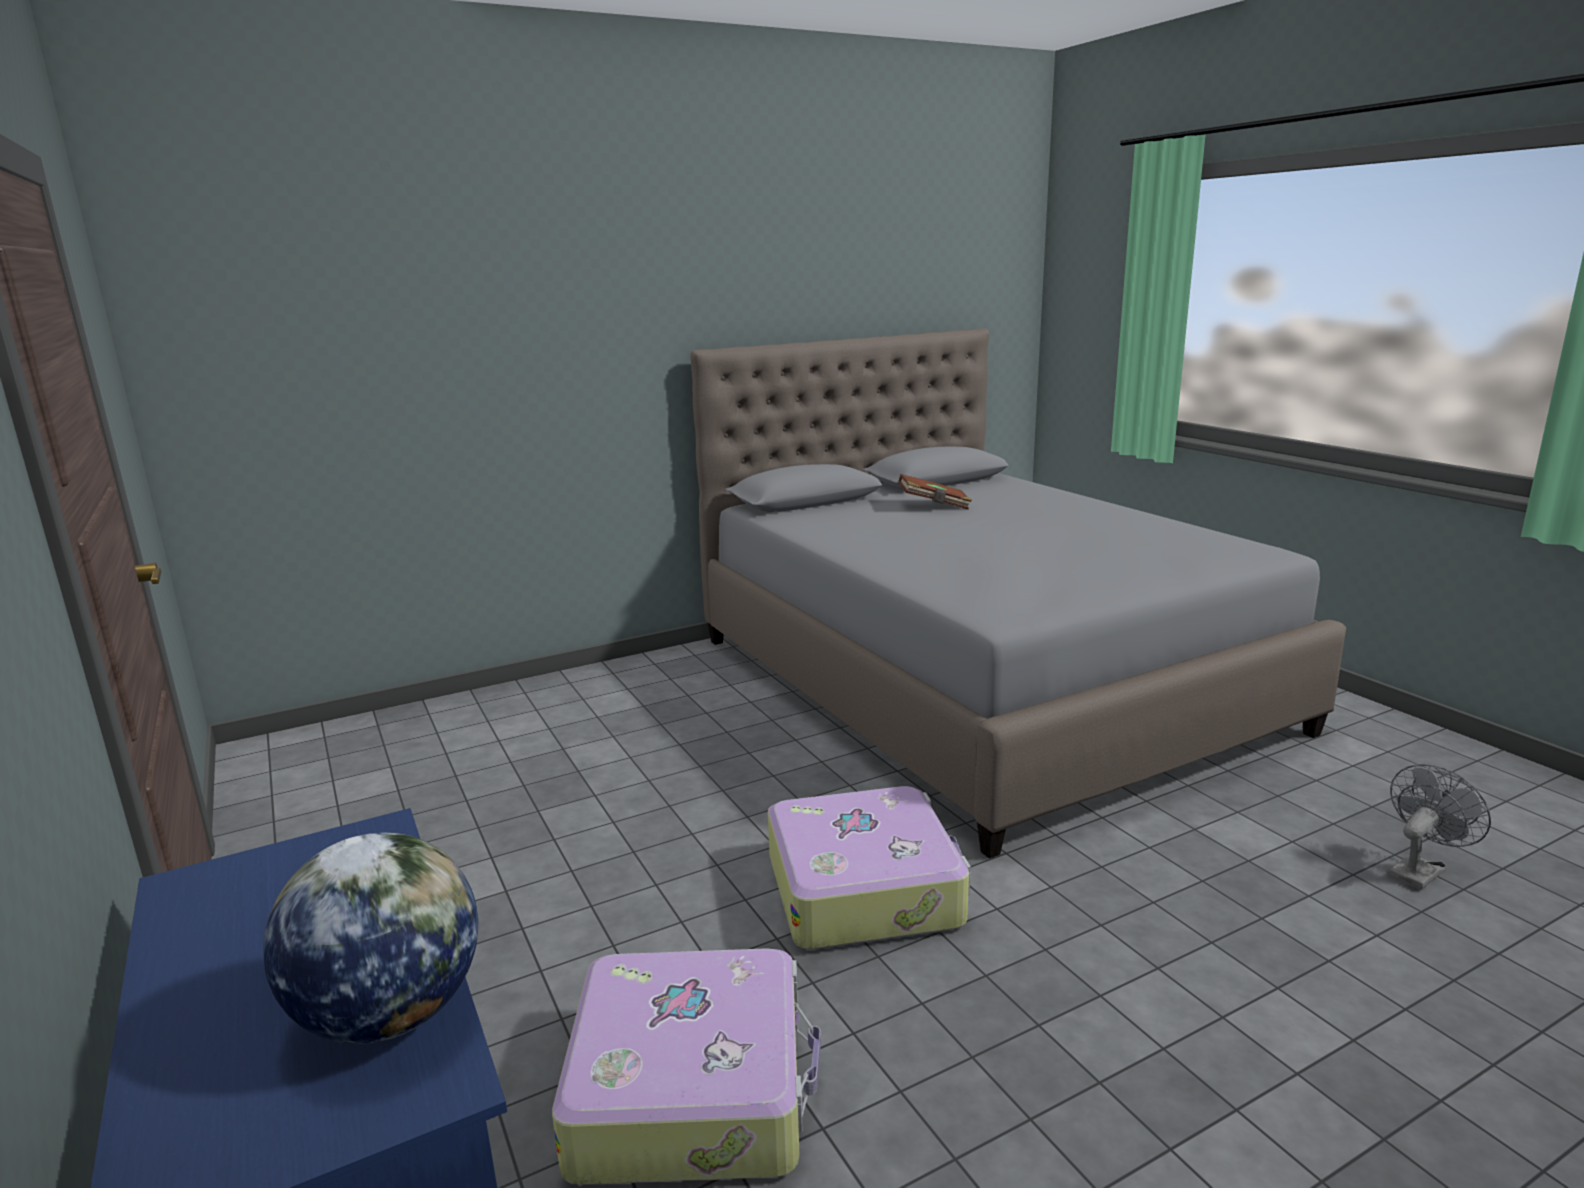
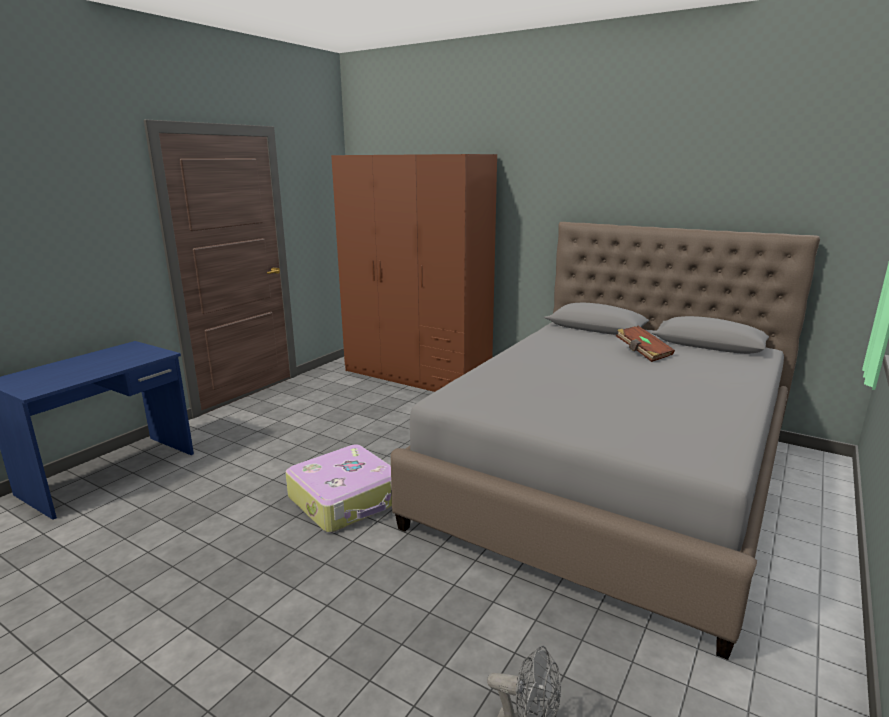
camera: 60 degrees right, 0 degrees up
globe [263,832,478,1044] -> none
suitcase [552,948,821,1185] -> none
none -> brown wardrobe [331,154,497,392]

